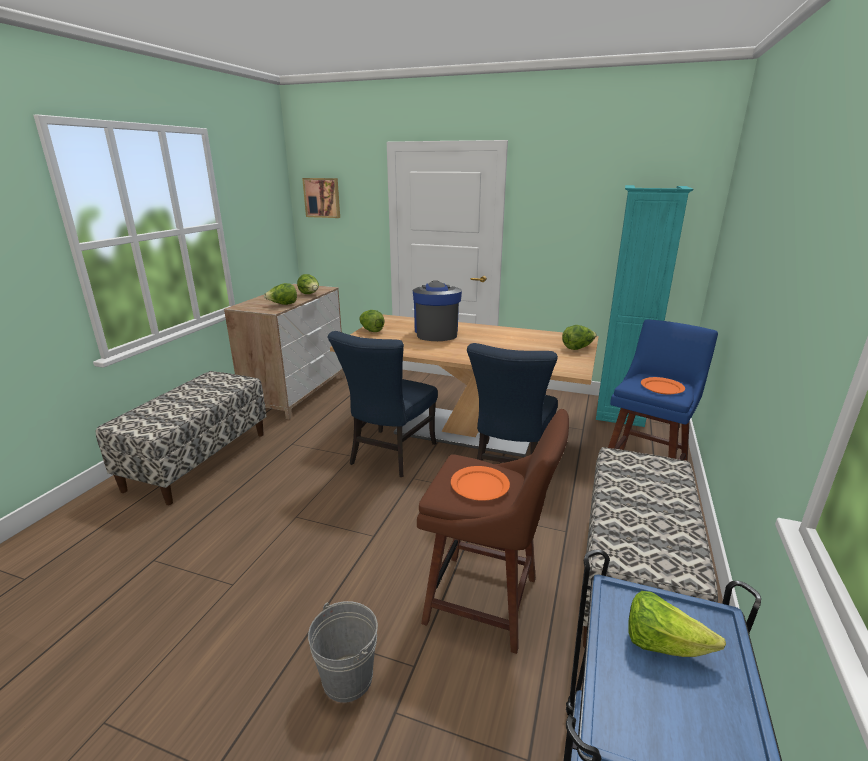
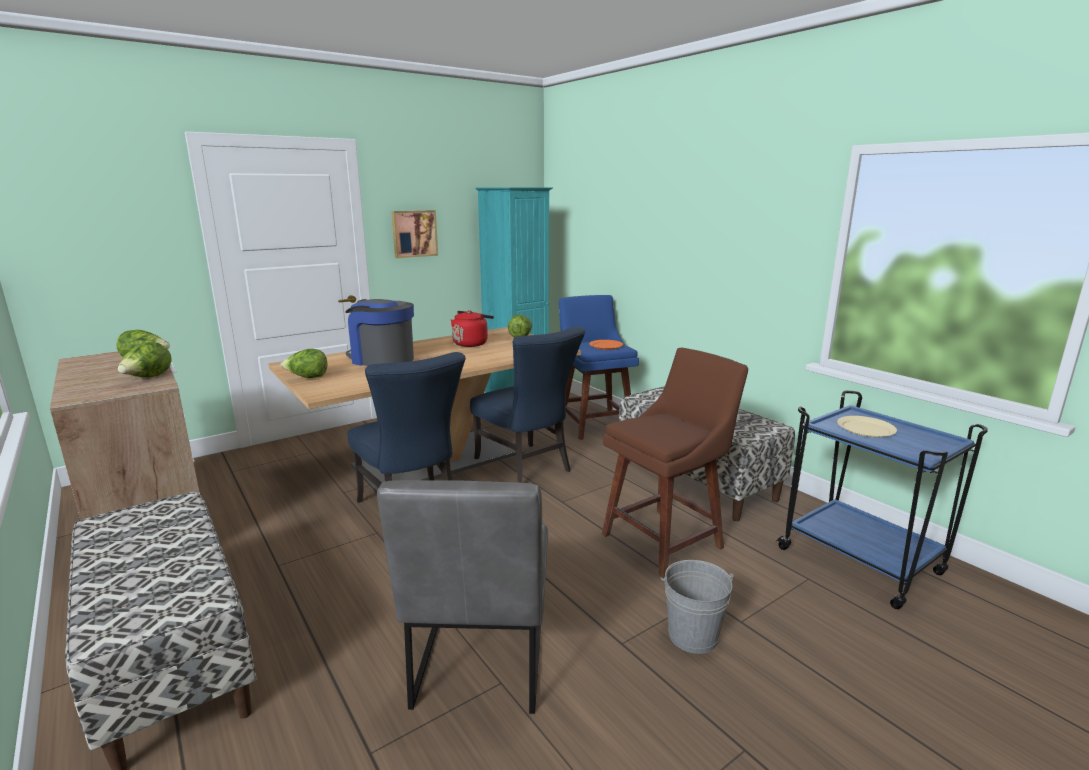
camera: 55 degrees left, 5 degrees down
picture [302,178,340,218] -> picture moved to [391,210,438,258]
orange plate [451,466,510,501] -> none
lettuce [628,591,726,657] -> beige plate [837,416,897,437]
none -> grey chair [377,480,548,714]
none -> red kettle [451,310,494,347]

